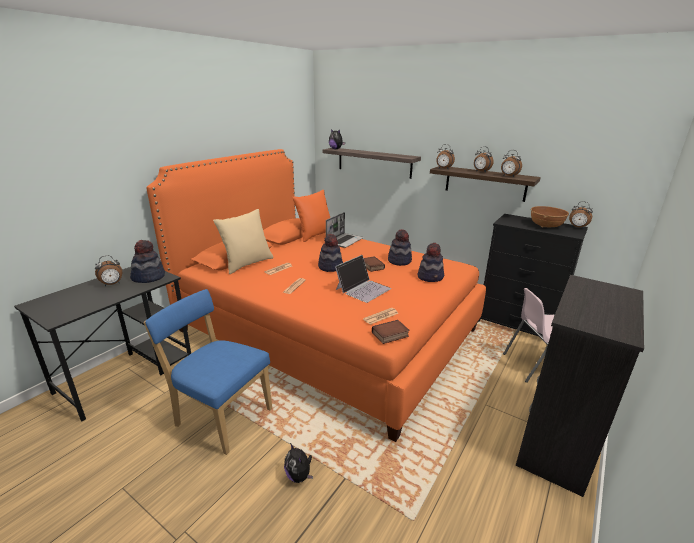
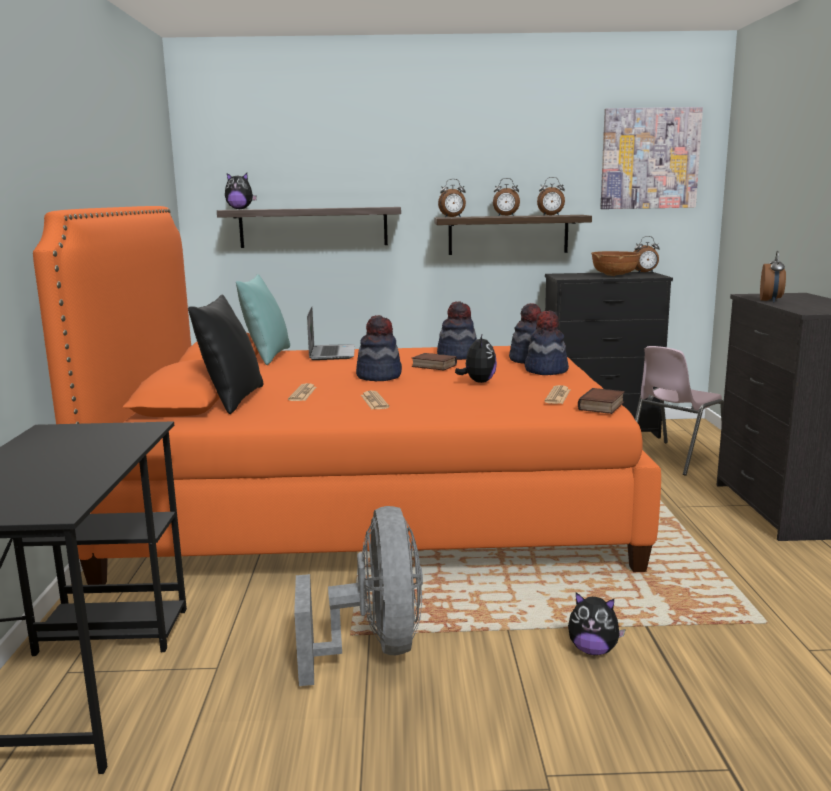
camera: 35 degrees left, 10 degrees down
alarm clock [95,255,122,286] -> alarm clock moved to [760,251,786,302]
hat [130,240,165,283] -> hat moved to [525,310,569,375]
blue chair [144,289,272,455] -> grey fan [294,506,423,686]
beige pillow [213,209,274,274] -> black pillow [188,295,263,414]
orange pillow [292,190,330,242] -> turquoise pillow [236,274,290,365]
laptop [335,255,391,303] -> plush toy [455,333,497,383]
none -> picture [600,107,703,209]

